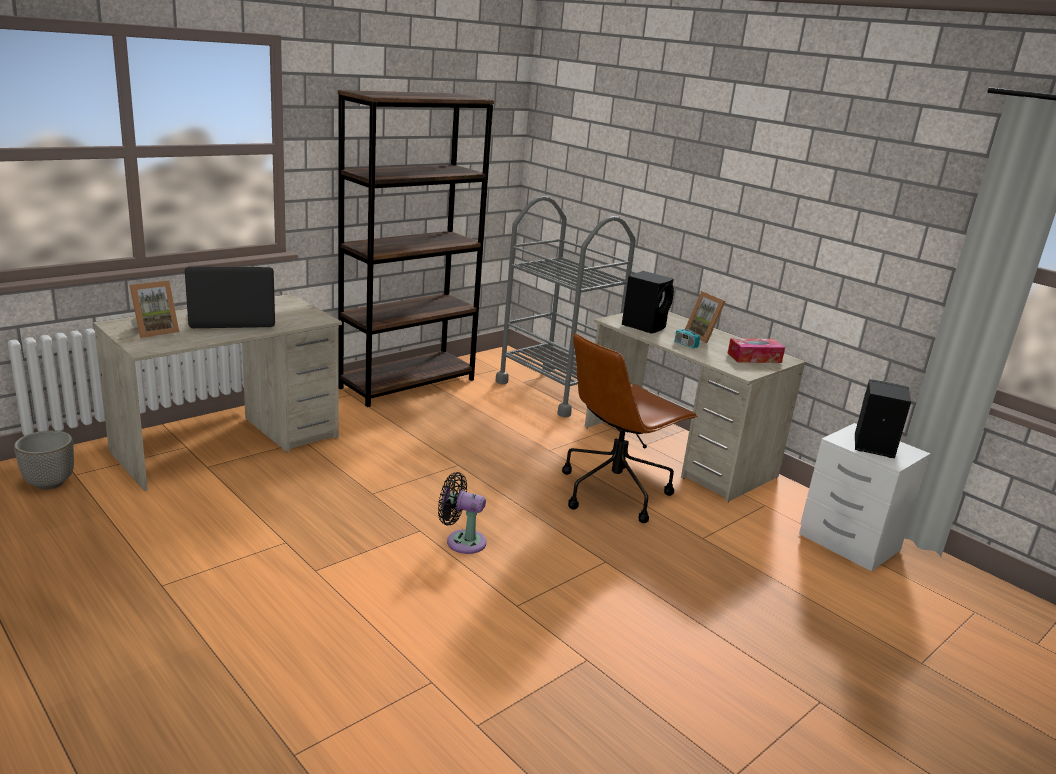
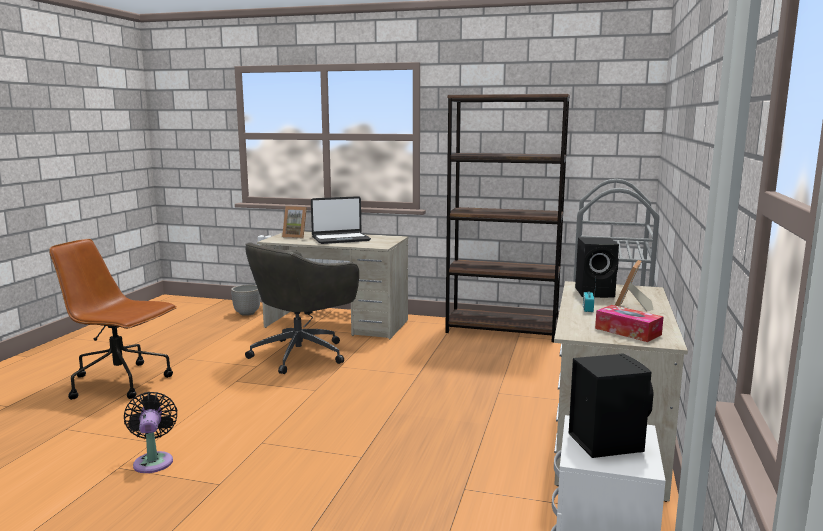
camera: 60 degrees right, 10 degrees down
laptop [185,267,275,328] -> laptop turned 120 degrees clockwise [311,196,371,244]
black fan [438,472,487,554] -> black fan moved to [124,392,177,473]
brown office chair [562,333,698,523] -> brown office chair moved to [49,239,177,400]
none -> grey office chair [245,242,359,374]

